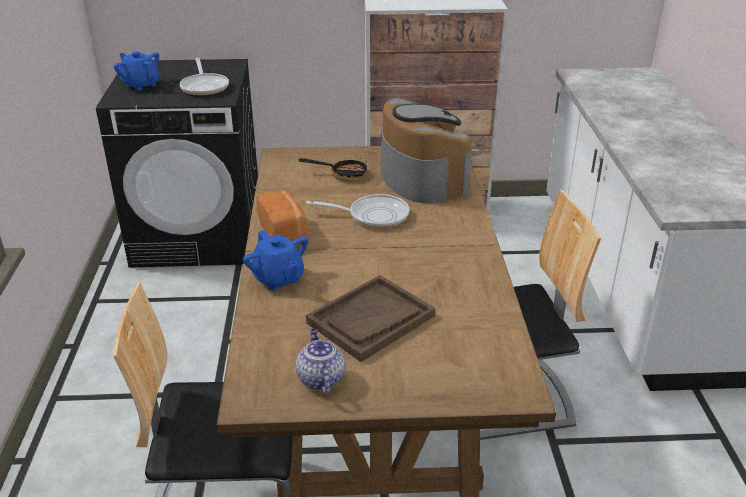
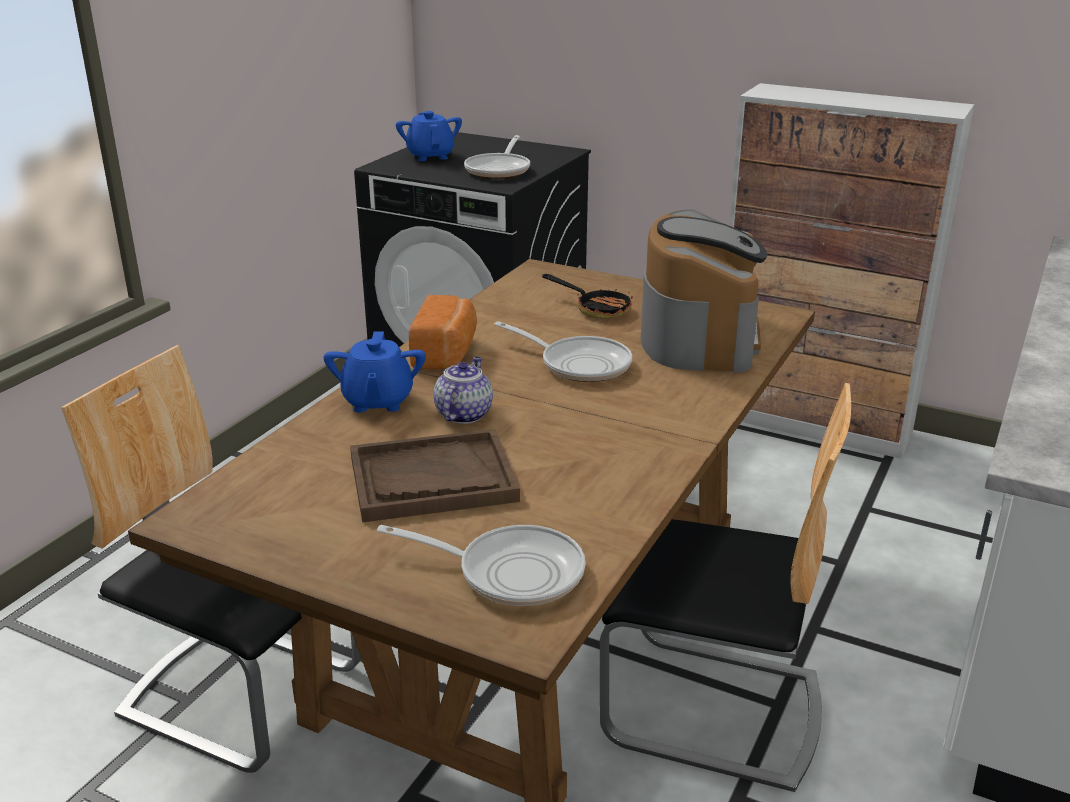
camera: 30 degrees right, 5 degrees down
teapot [296,328,345,394] -> teapot moved to [433,356,493,424]
none -> frying pan [377,525,586,606]

